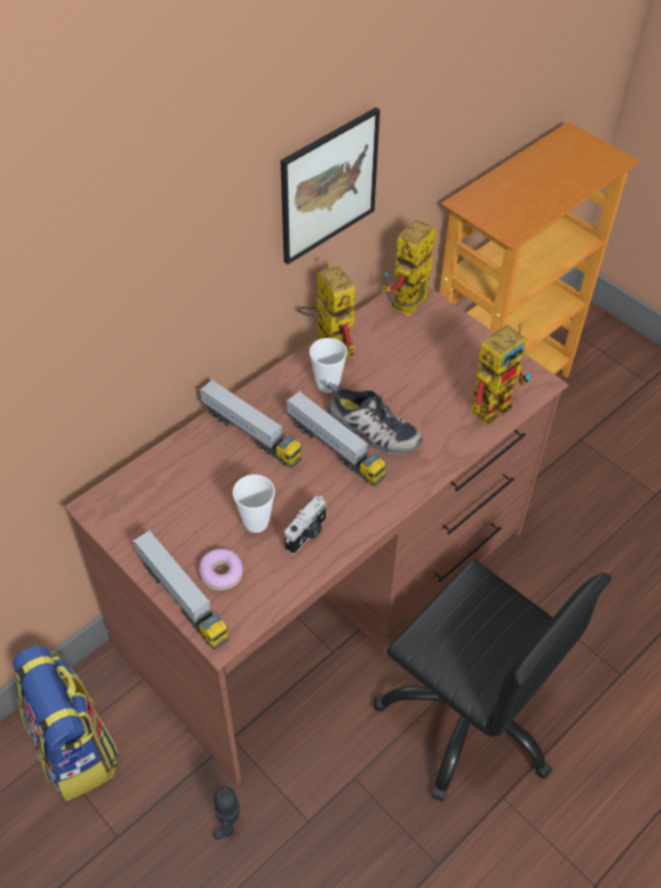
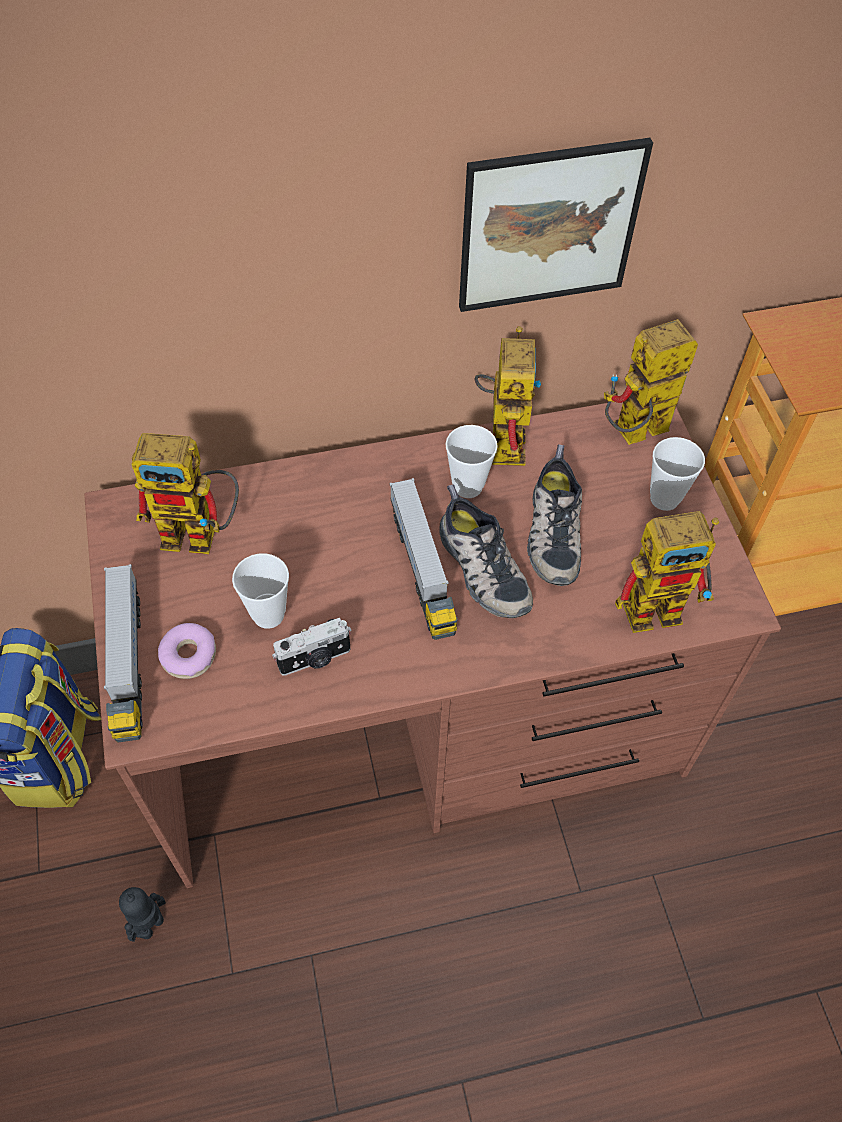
camera: 30 degrees right, 5 degrees up
toy truck [199,379,303,468] -> none
black office chair [373,559,611,802] -> none
none -> toy robot [131,433,239,554]
none -> shoe [527,445,582,586]
none -> cup [650,437,705,511]

